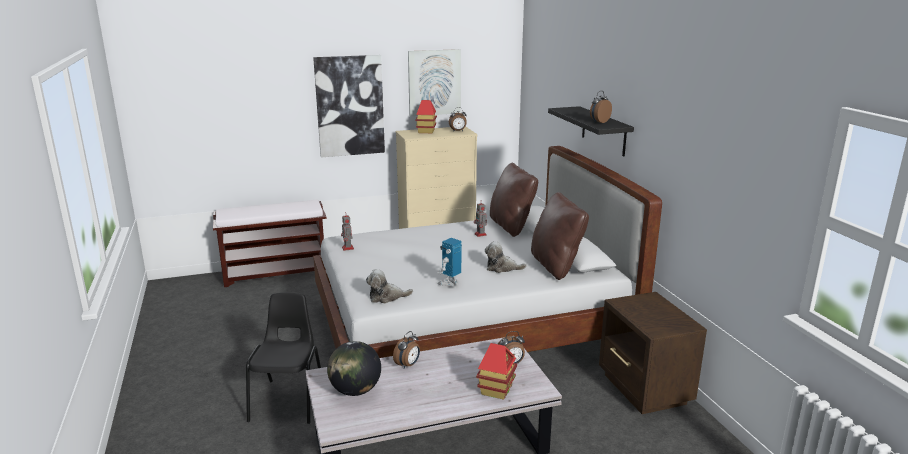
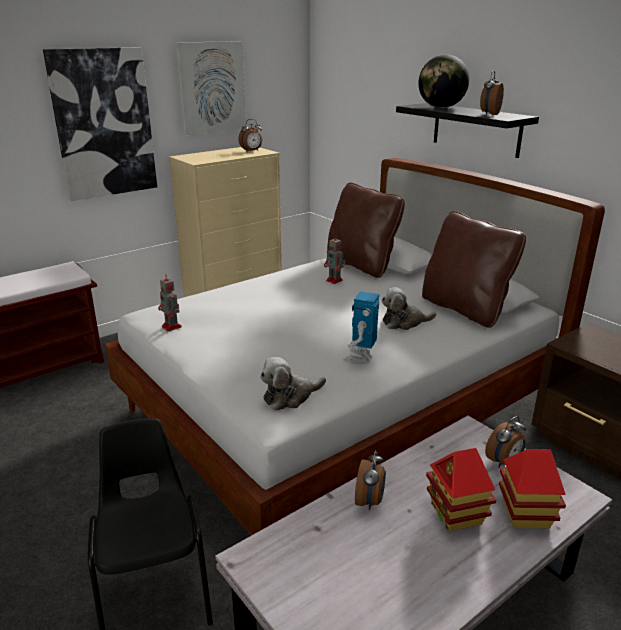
camera: 20 degrees left, 5 degrees up
globe [327,341,381,396] -> globe moved to [418,55,469,108]
toy house [415,100,437,133] -> toy house moved to [426,448,496,531]

